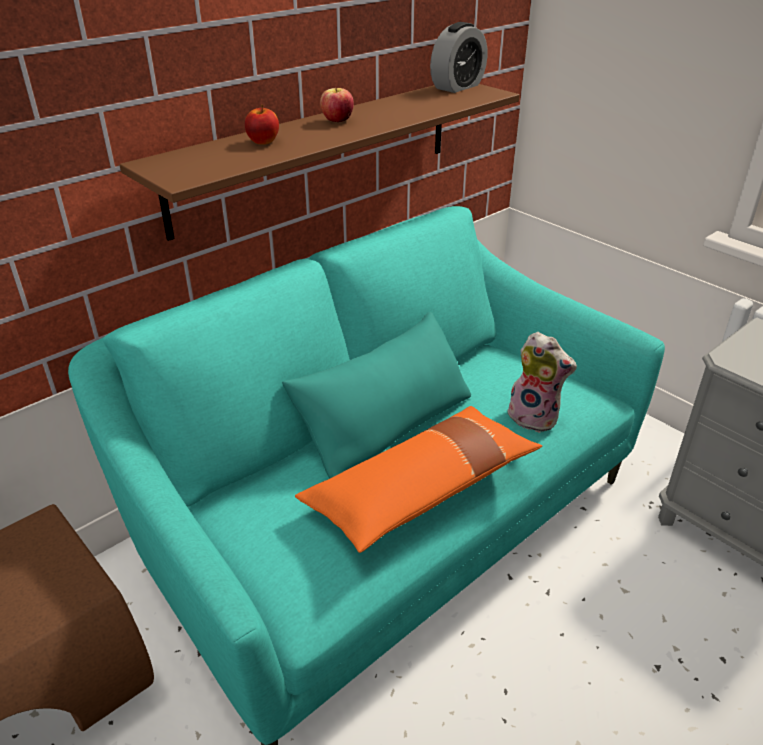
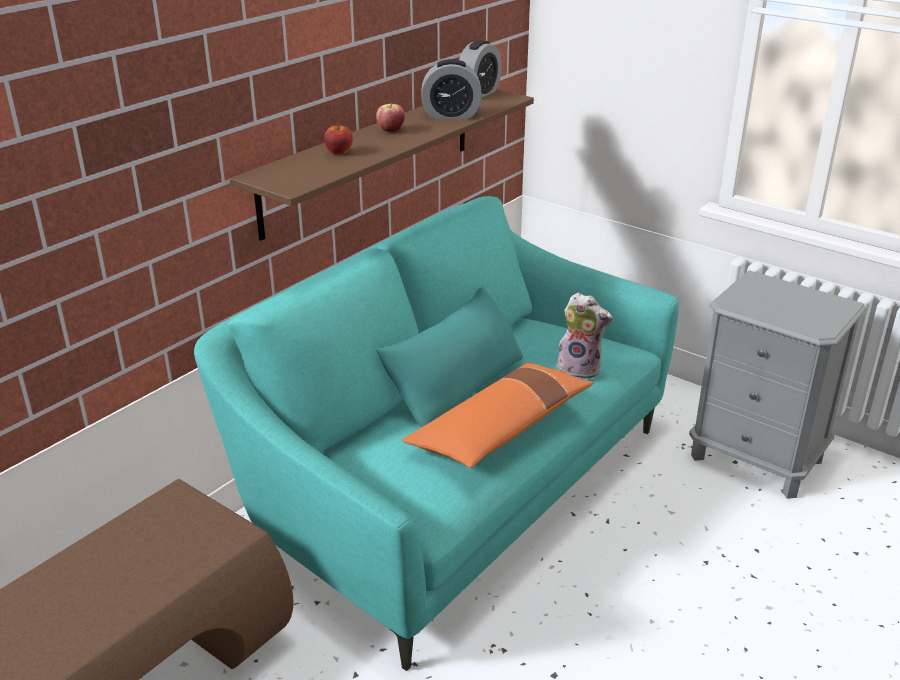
camera: 10 degrees left, 5 degrees down
none -> alarm clock [421,59,482,119]

